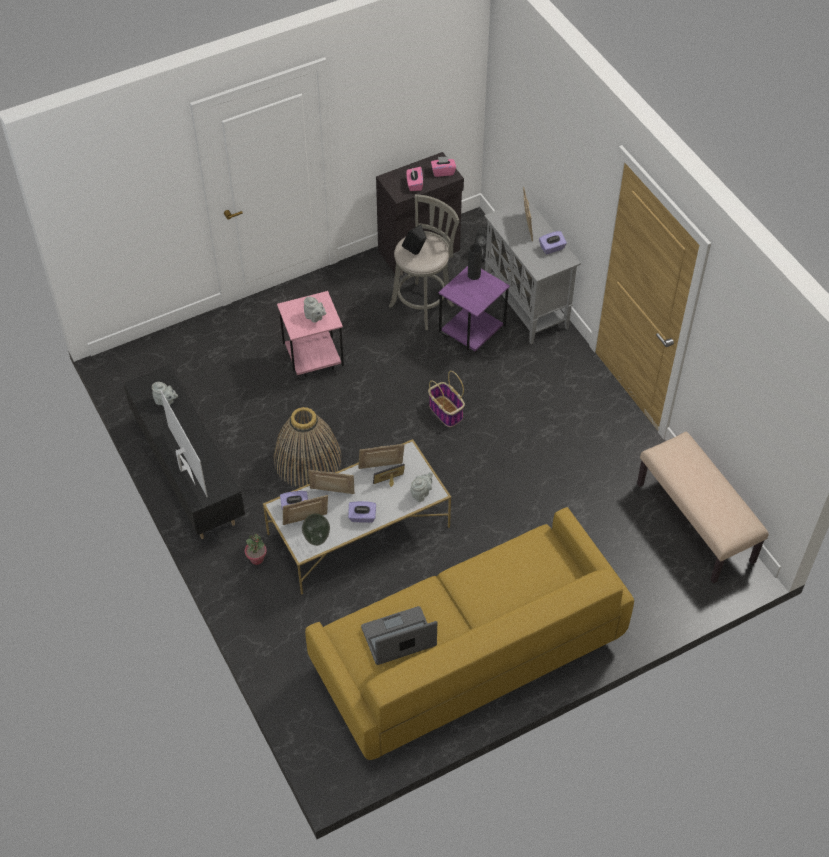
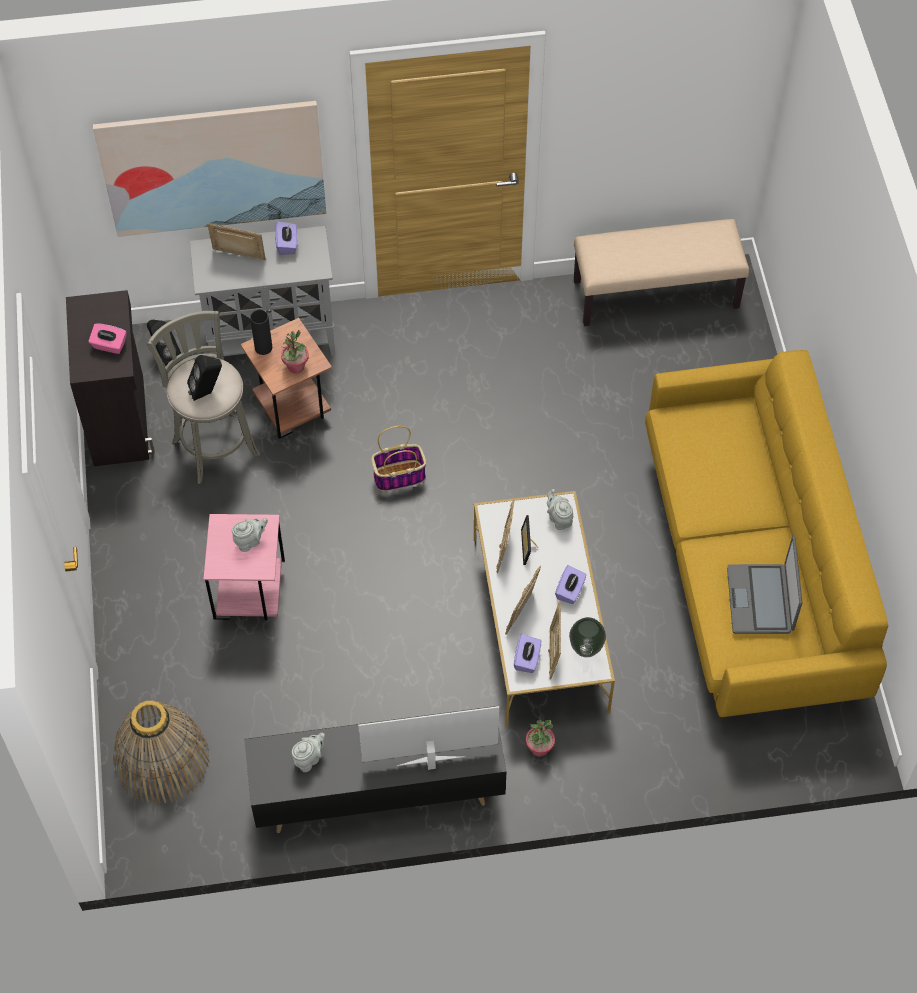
camera: 70 degrees left, 5 degrees up
basket [274,407,342,488] -> basket moved to [113,701,209,804]
pink tissue box [431,156,456,177] -> none
purple side table [438,266,510,352] -> brown side table [240,318,332,439]
none -> picture [93,101,326,237]
none -> potted plant [280,330,309,374]

